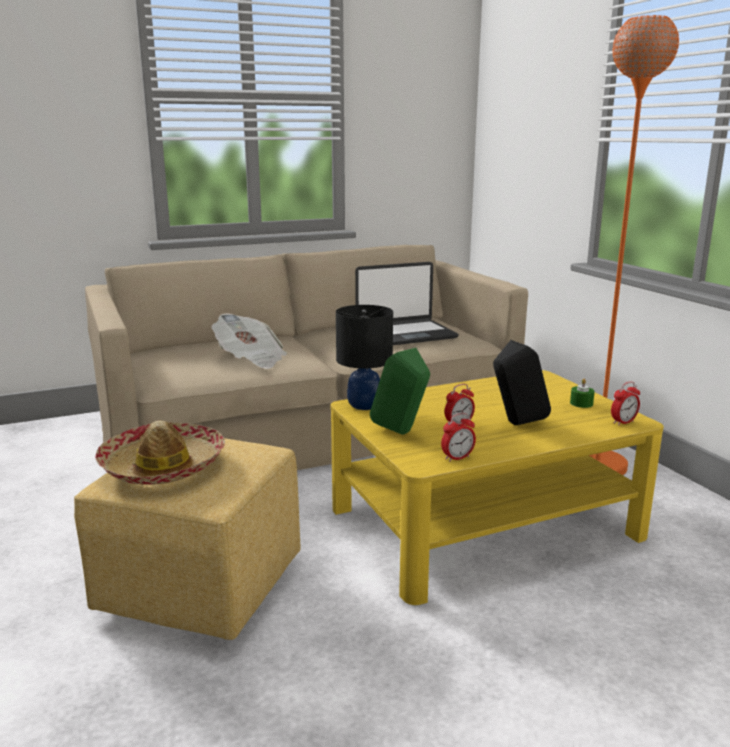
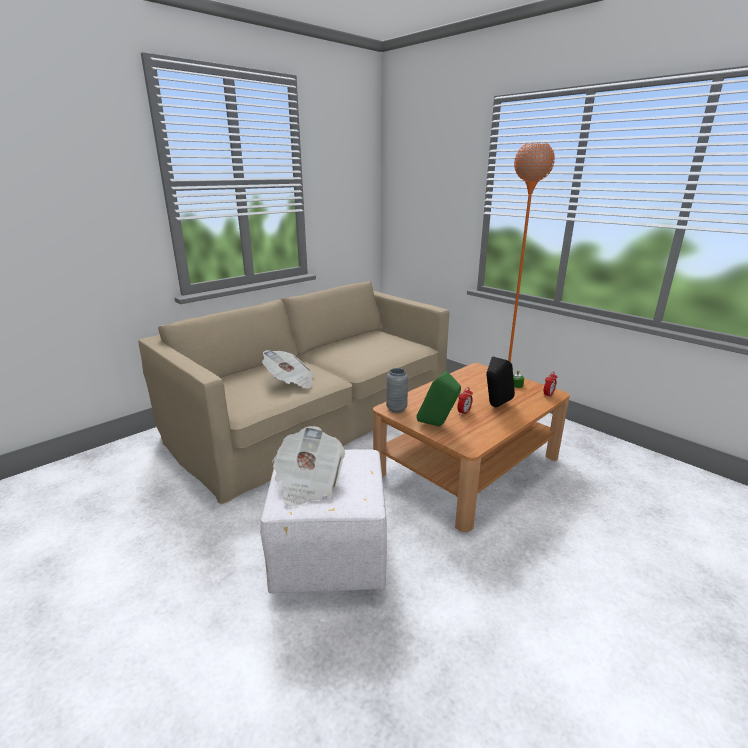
camera: 20 degrees left, 5 degrees up
yellow ottoman [74,438,301,640] -> white ottoman [260,449,387,594]
hat [95,420,225,485] -> newspaper [272,426,345,506]
yellow coffee table [331,370,664,605] -> brown coffee table [373,363,570,532]
black table lamp [336,305,393,410] -> grey vase [386,368,408,413]
laptop [355,262,459,345] -> none
alarm clock [441,413,476,462] -> none

